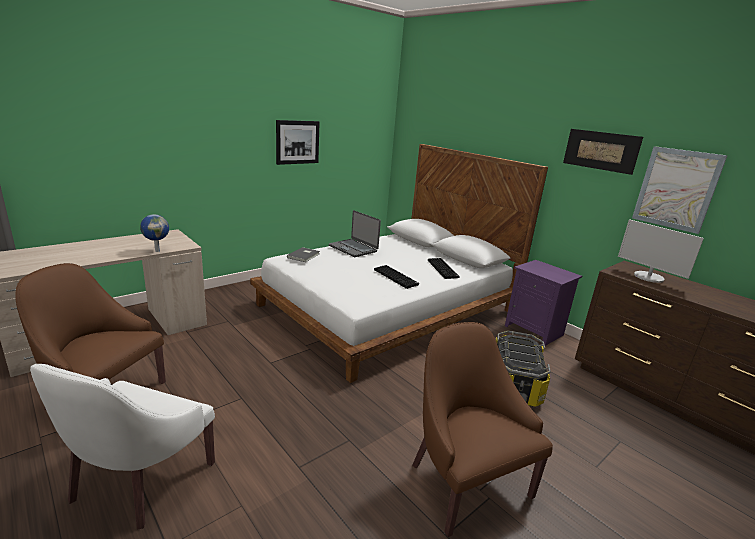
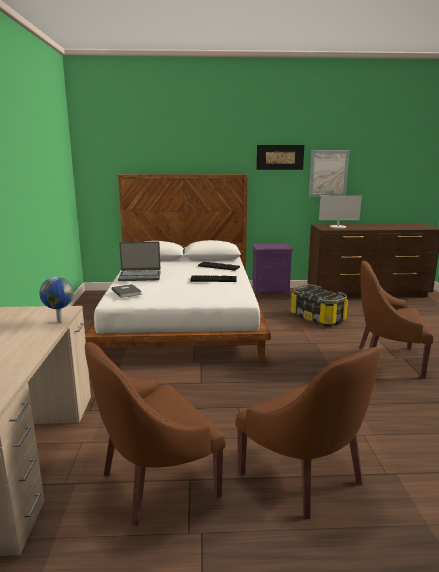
camera: 50 degrees left, 5 degrees down
white armchair [30,364,215,529] -> brown armchair [235,347,381,520]
picture [276,120,320,165] -> none

